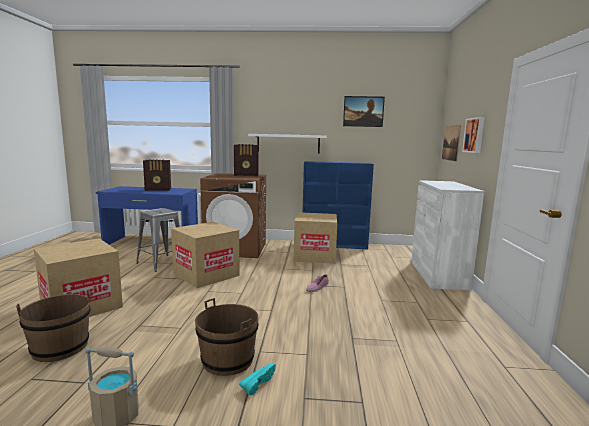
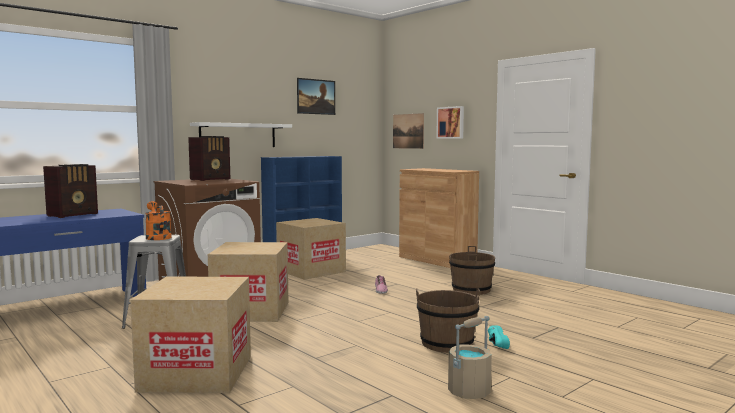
camera: 45 degrees left, 5 degrees down
brown bucket [16,291,91,362] -> brown bucket moved to [449,246,495,295]
white cabinet [411,180,484,291] -> brown cabinet [399,168,479,268]
none -> orange watering can [146,201,172,240]

